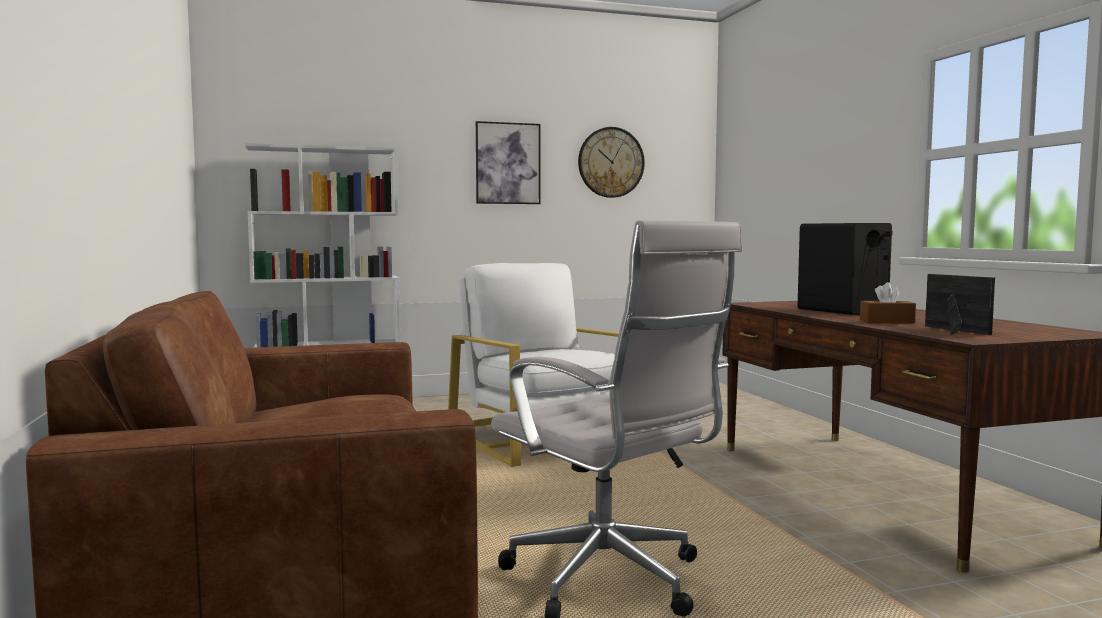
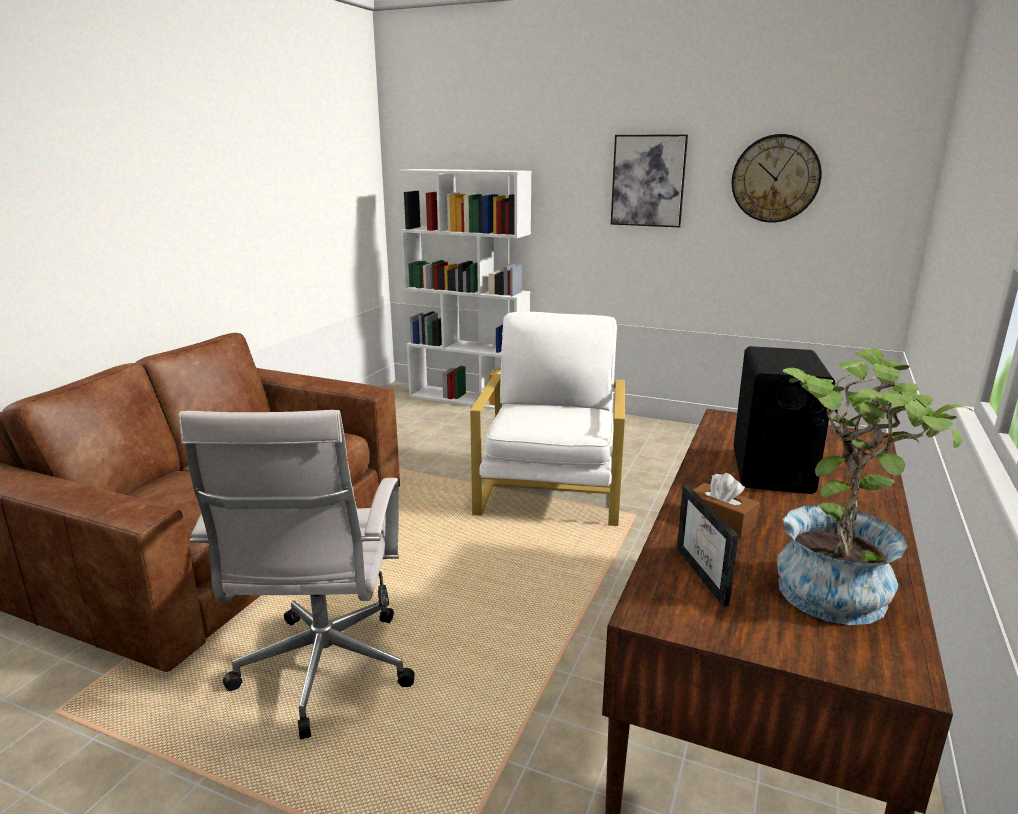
camera: 40 degrees right, 15 degrees up
picture frame [925,274,995,335] -> picture frame turned 150 degrees clockwise [677,485,738,607]
none -> potted plant [777,349,972,625]

